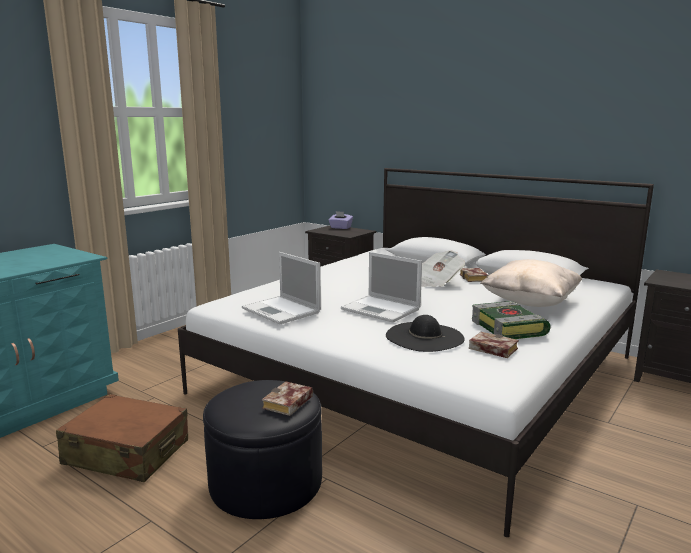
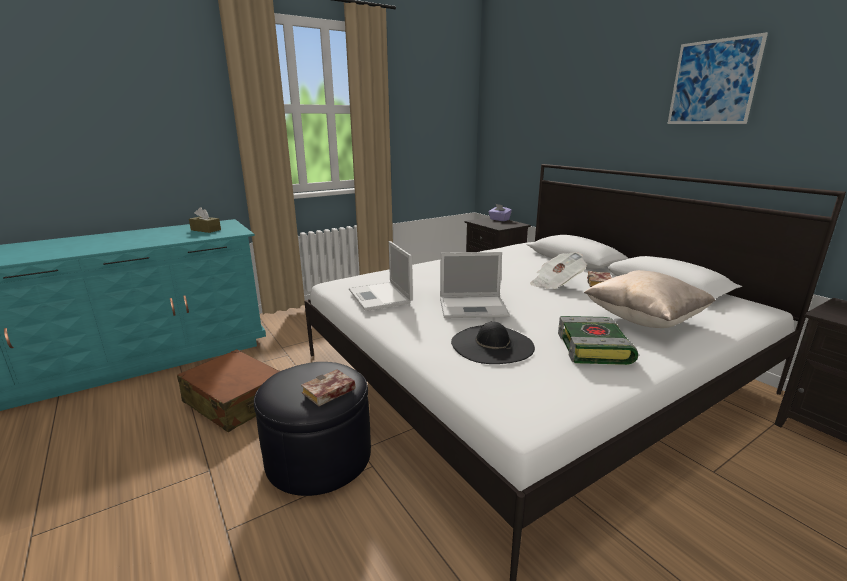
camera: 20 degrees right, 5 degrees up
laptop [341,252,422,323] -> laptop turned 60 degrees counterclockwise [440,252,510,318]
book [469,332,519,358] -> none
none -> brown tissue box [189,207,221,233]
none -> picture [668,32,768,124]

